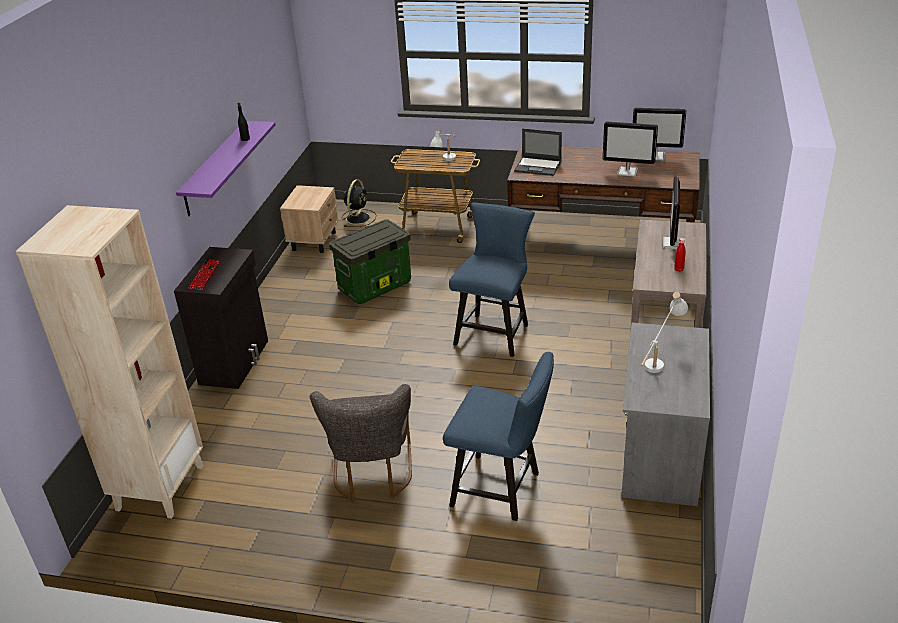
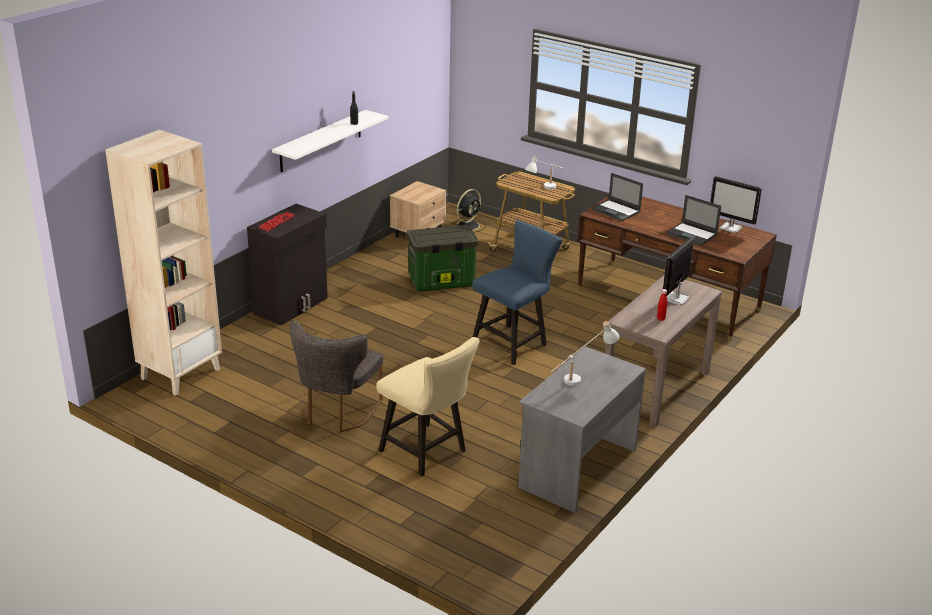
camera: 20 degrees right, 5 degrees down
purple shelf [176,121,276,216] -> white shelf [272,110,388,172]
blue chair [443,352,554,521] -> beige chair [376,337,480,476]
monitor [603,121,658,177] -> laptop [667,195,721,246]

